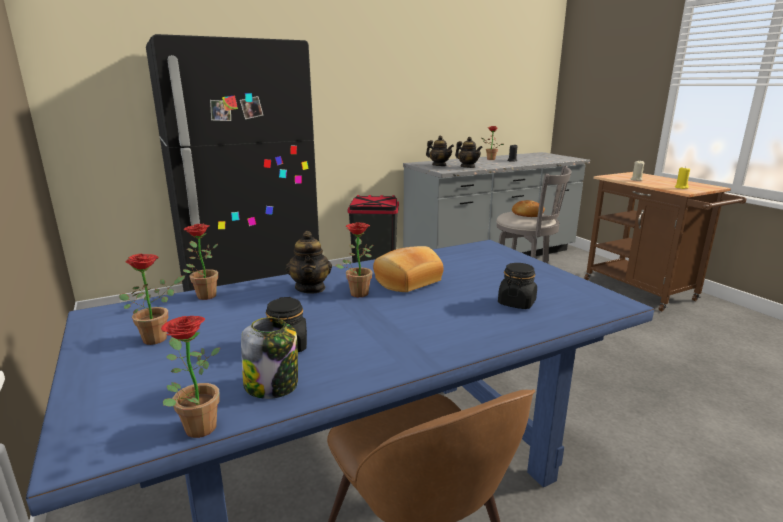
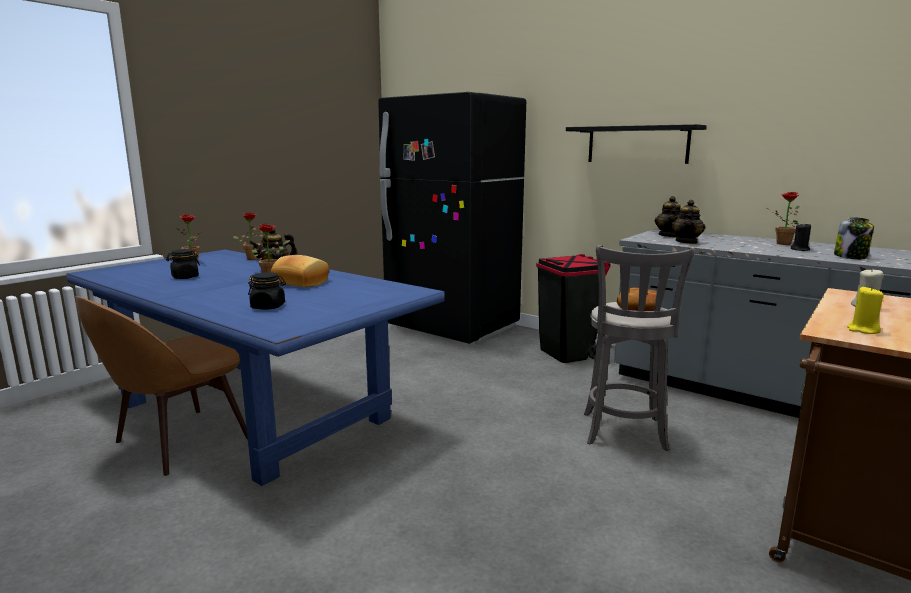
camera: 65 degrees right, 5 degrees down
potted plant [161,316,220,438] -> none
jar [241,317,298,399] -> jar moved to [834,217,874,259]
none -> black shelf [566,124,707,164]

